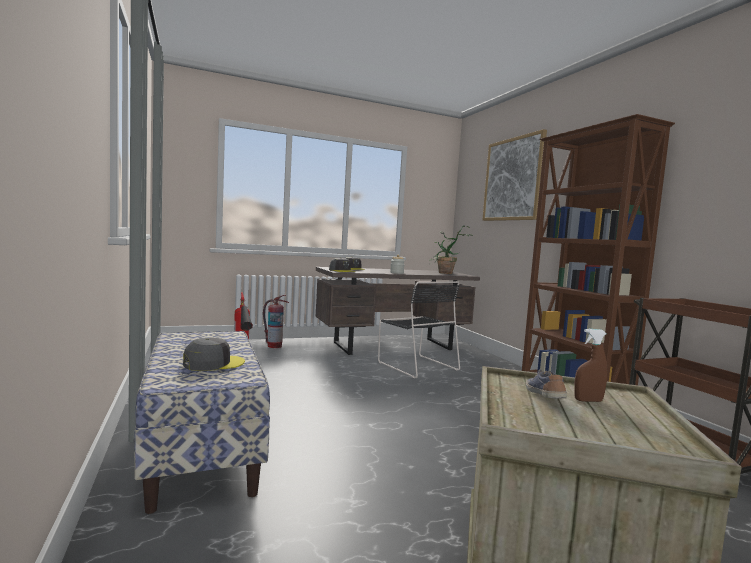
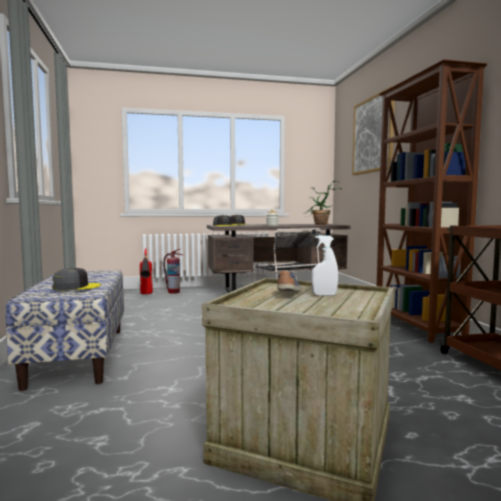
camera: 10 degrees right, 0 degrees up
brown spray bottle [574,329,607,402] -> white spray bottle [311,235,338,296]

